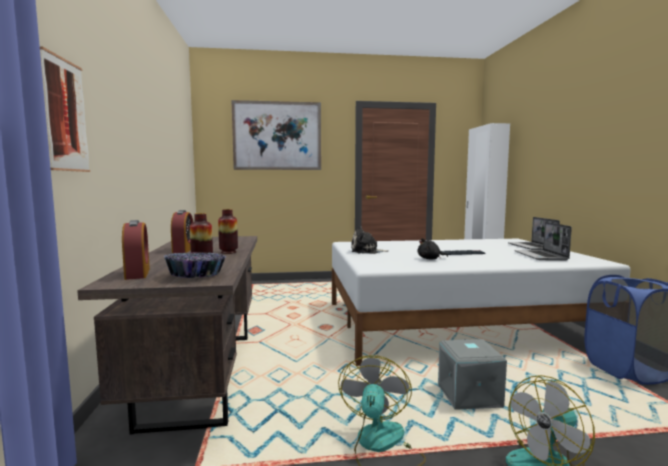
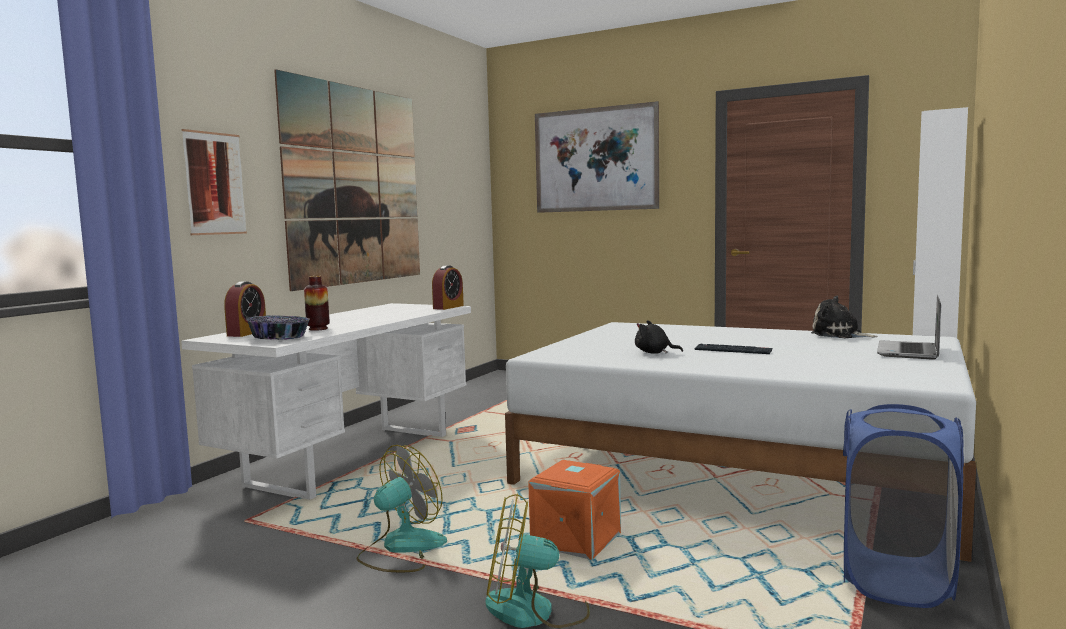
camera: 35 degrees right, 0 degrees up
brown desk [77,236,257,434] -> white desk [181,303,471,500]
alarm clock [171,210,193,253] -> alarm clock moved to [432,265,464,310]
vase [218,209,238,254] -> none
plush toy [351,226,389,254] -> plush toy moved to [811,296,878,338]
grey storage box [438,339,507,410] -> orange storage box [528,460,621,560]
laptop [514,222,572,260] -> none
none -> picture [274,69,420,291]

